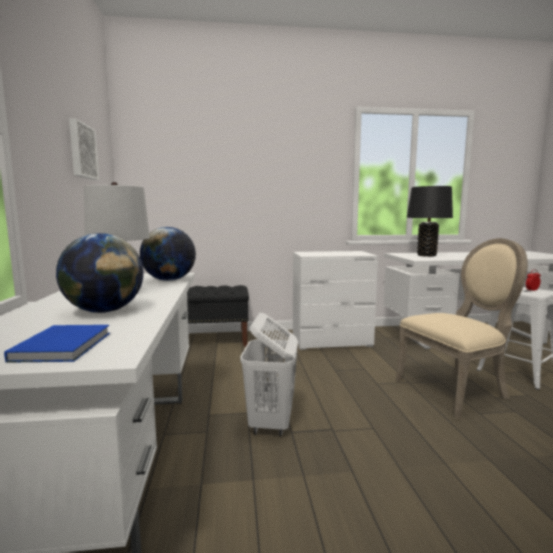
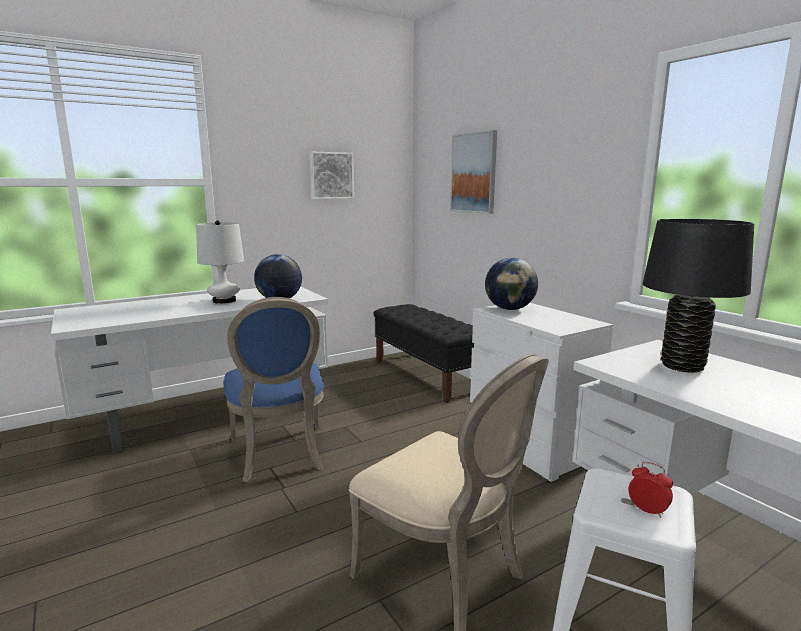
camera: 65 degrees right, 5 degrees up
blue book [4,325,110,363] -> none
globe [56,233,143,313] -> globe moved to [485,258,538,310]
white laundry basket [240,313,298,437] -> blue chair [223,297,324,482]
none -> picture [450,130,497,214]

